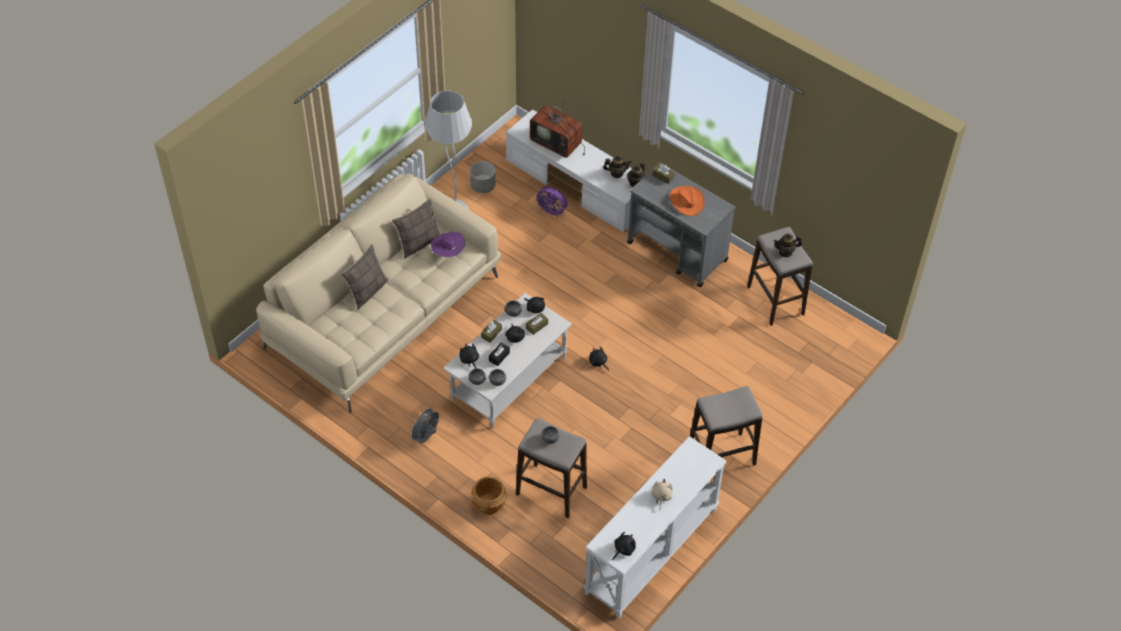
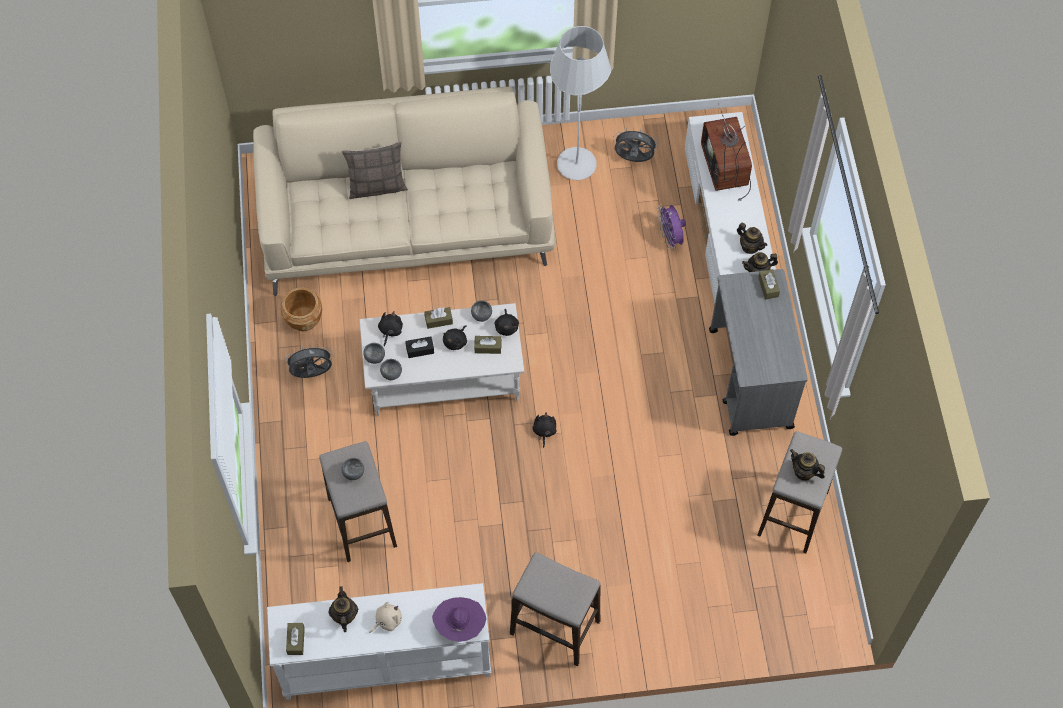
camera: 45 degrees right, 10 degrees up
pillow [392,198,441,259] -> none
purple hat [431,232,465,257] -> purple hat moved to [432,597,486,642]
grey planter [470,161,496,193] -> grey fan [613,128,659,162]
brown planter [471,476,507,515] -> brown planter moved to [281,288,323,331]
black plush toy [612,532,636,560] -> brown tissue box [286,623,305,655]
orange hat [670,186,705,216] -> none
none -> teapot [328,586,358,632]

